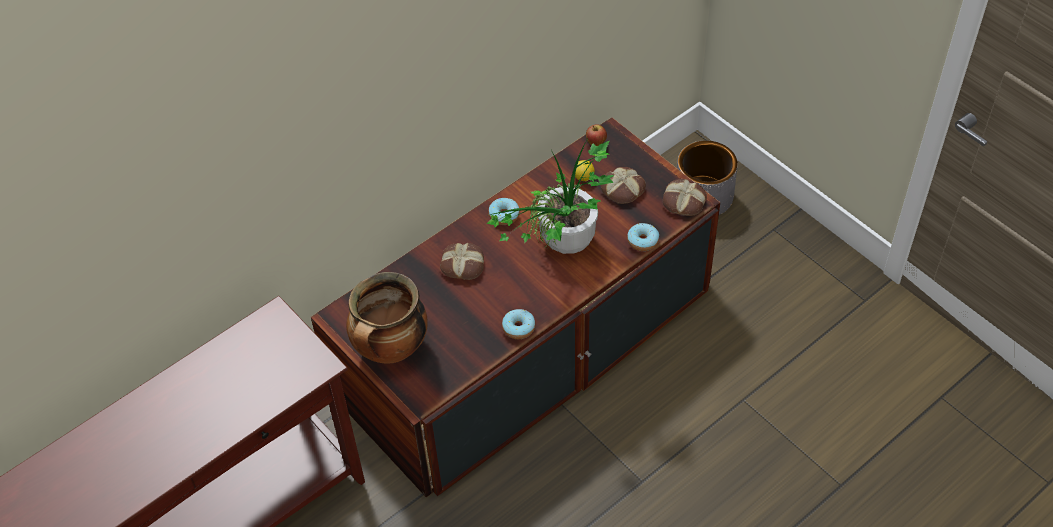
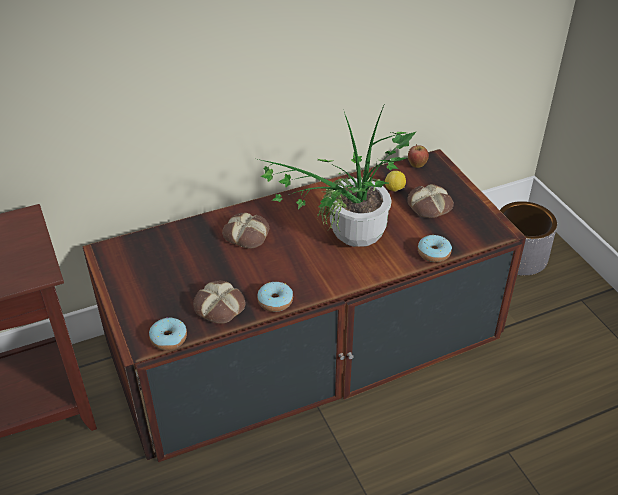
camera: 15 degrees right, 10 degrees down
cooking pot [346,272,428,364] -> none
donut [488,198,520,225] -> donut moved to [149,318,187,350]
bread [663,179,707,216] -> bread moved to [193,281,245,324]

